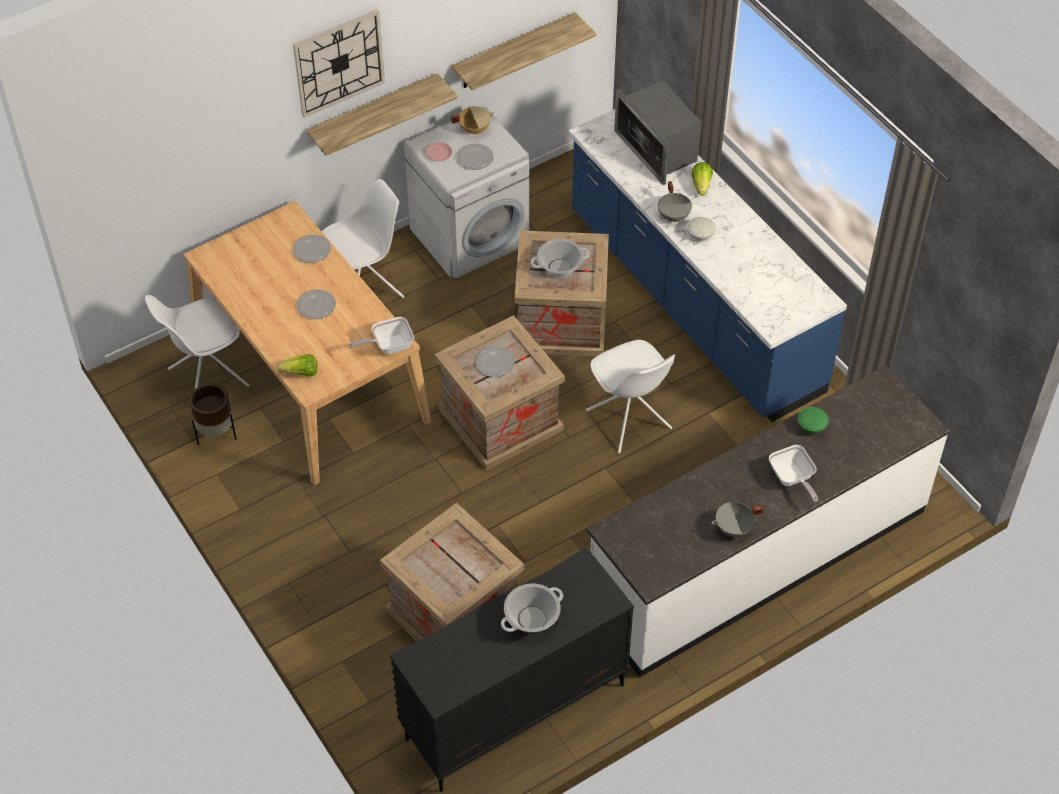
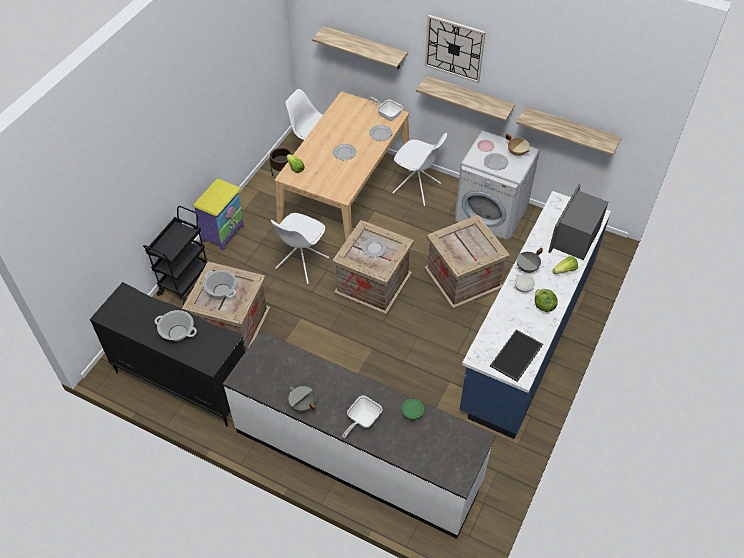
camera: 60 degrees right, 0 degrees up
frying pan [349,317,414,354] -> frying pan moved to [369,97,403,121]
cooking pot [531,239,590,278] -> cooking pot moved to [204,270,237,298]
white chair [586,340,675,453] -> white chair moved to [271,213,329,284]
none -> black cart [143,206,208,305]
none -> nightstand [193,178,244,250]
none -> shelf [312,26,408,69]
none -> tray [490,330,543,382]
none -> lettuce [535,289,558,312]

